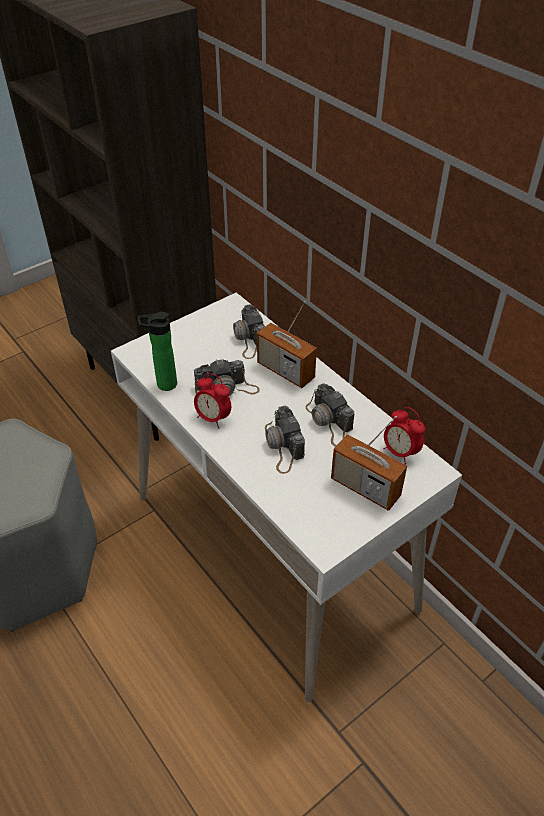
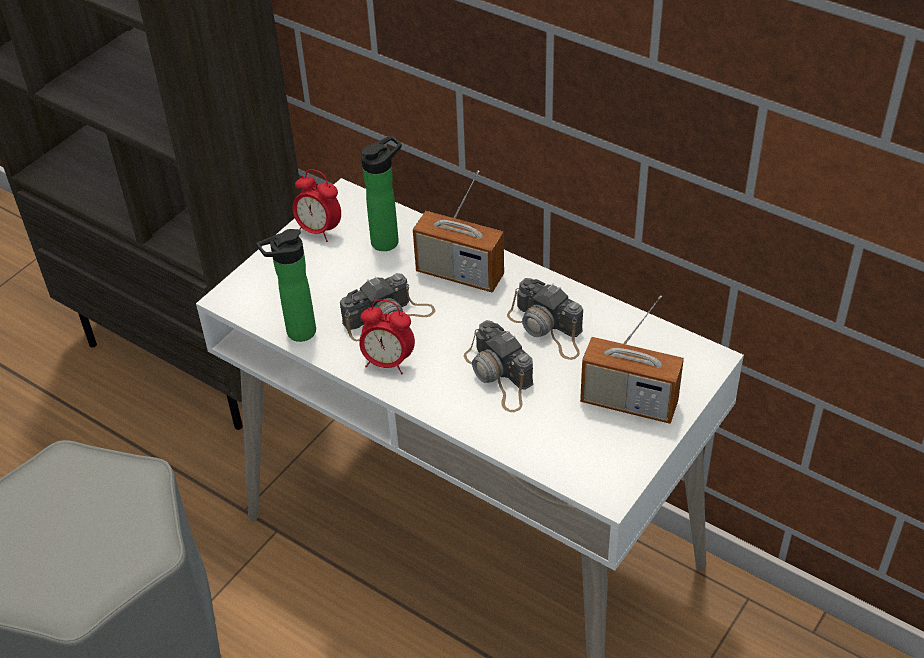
camera: 15 degrees left, 0 degrees up
camera [233,304,265,359] -> bottle [361,135,402,251]
alarm clock [383,407,425,465] -> alarm clock moved to [292,169,341,242]

